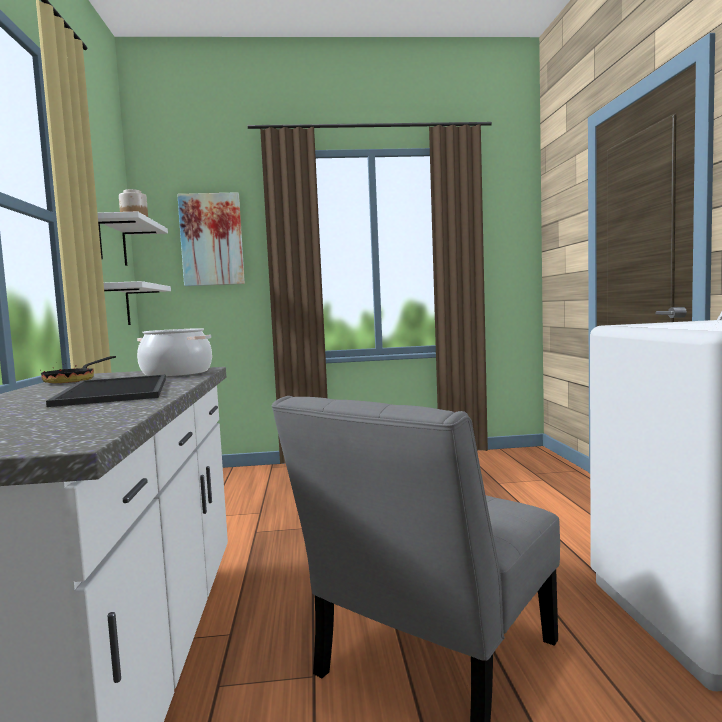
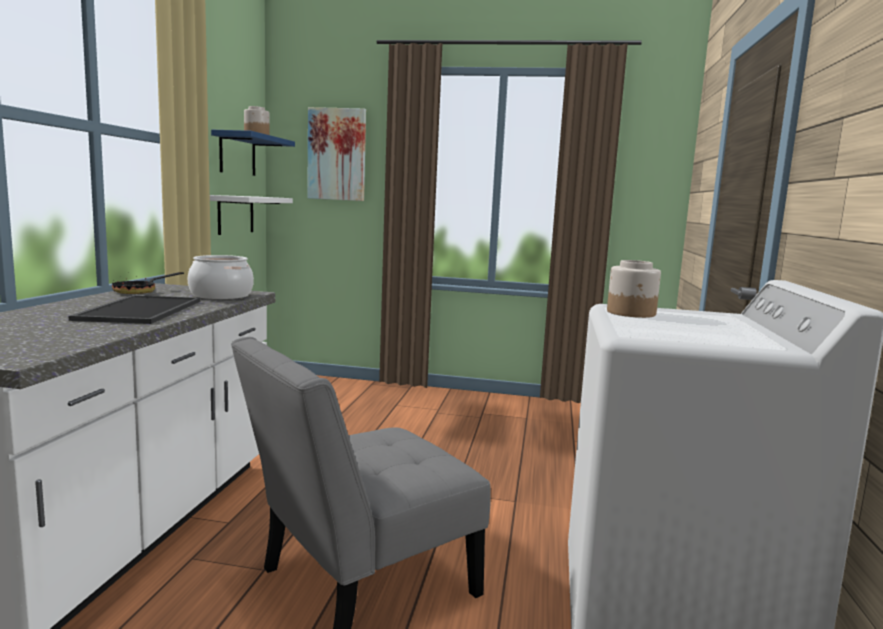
camera: 15 degrees right, 5 degrees up
white shelf [97,212,168,266] -> blue shelf [211,130,295,176]
none -> jar [607,260,661,318]

